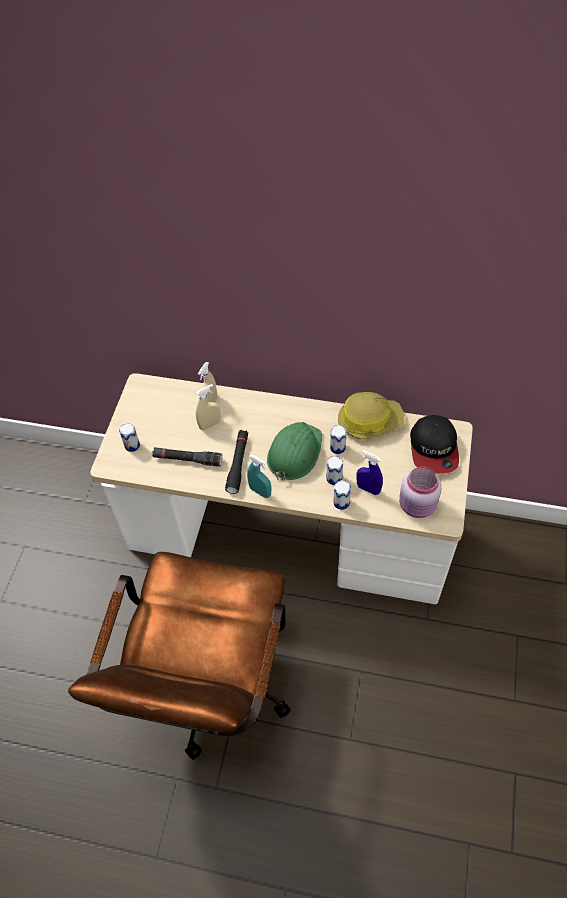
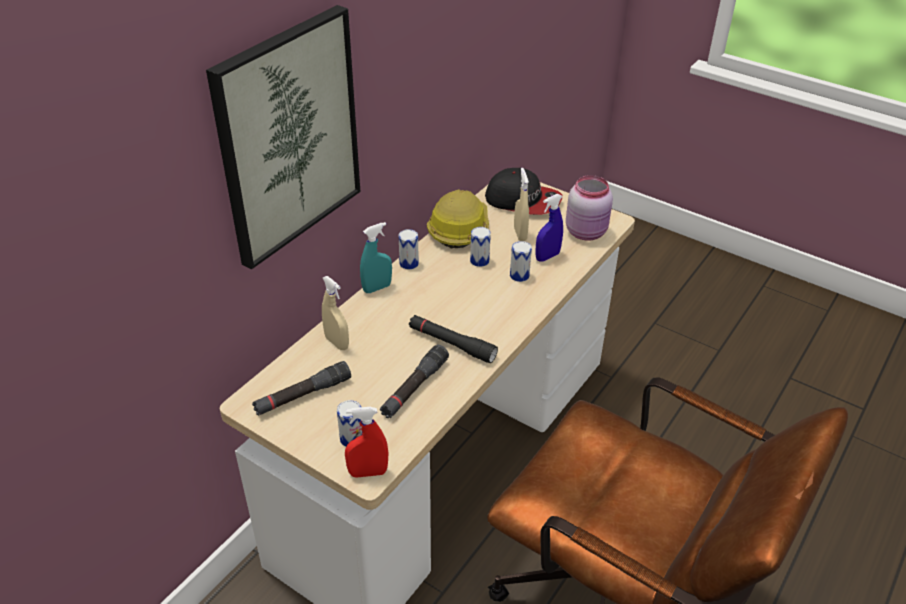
camera: 70 degrees left, 15 degrees down
beige spray bottle [196,384,220,430] -> beige spray bottle moved to [514,168,529,241]
turquoise spray bottle [247,454,271,498] -> turquoise spray bottle moved to [360,222,392,293]
green hard hat [267,422,322,481] -> none
can [334,480,351,510] -> can moved to [399,229,419,269]
none -> picture [206,5,360,269]
none -> black flashlight [252,361,351,416]
none -> red spray bottle [345,407,388,478]

